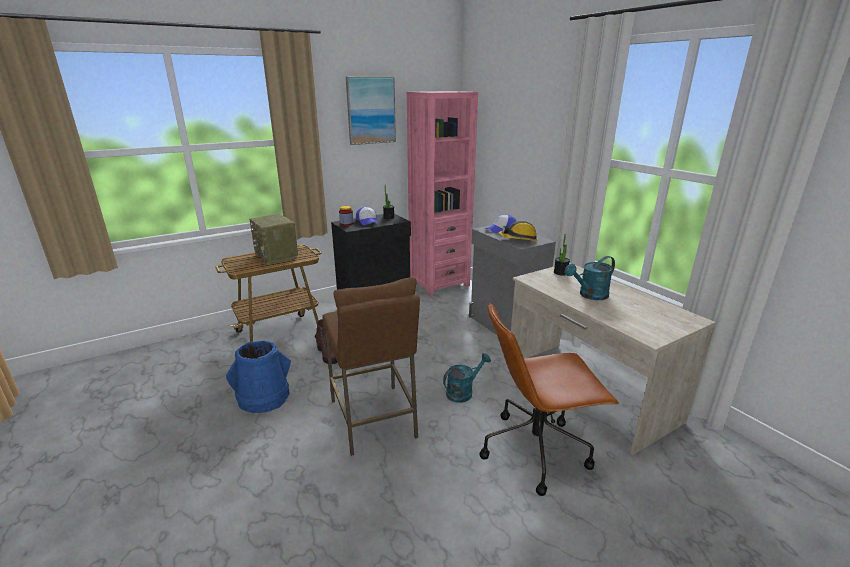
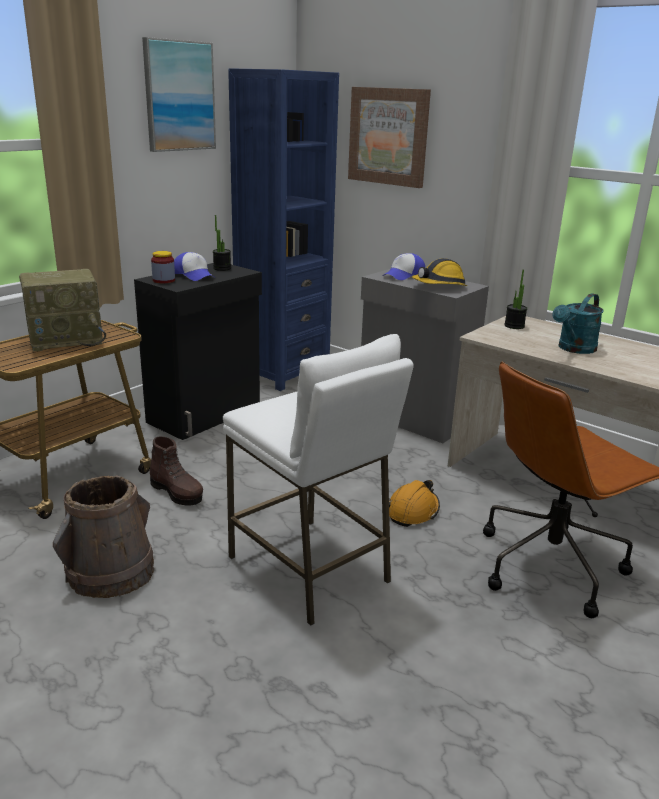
camera: 20 degrees left, 0 degrees up
blue bucket [226,341,291,413] -> brown bucket [53,475,154,598]
radio [249,214,298,265] -> radio turned 60 degrees counterclockwise [19,269,106,351]
brown stool [322,277,420,456] -> white stool [223,334,414,626]
pink bookcase [407,91,478,297] -> blue bookcase [228,68,339,391]
turquoise watering can [443,353,491,403] -> orange hard hat [389,480,440,527]
none -> picture [348,87,431,188]

